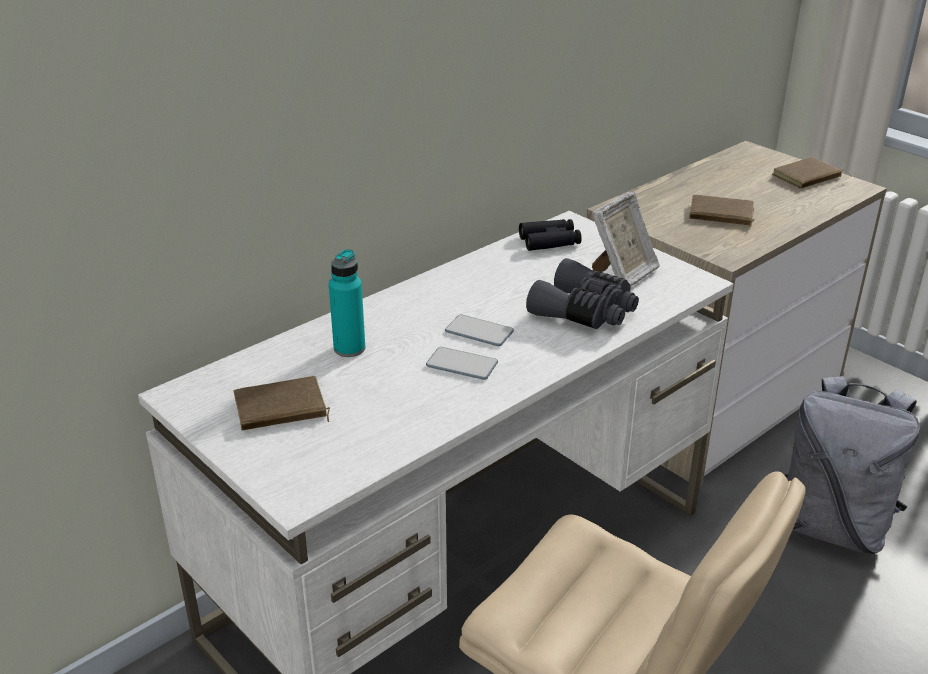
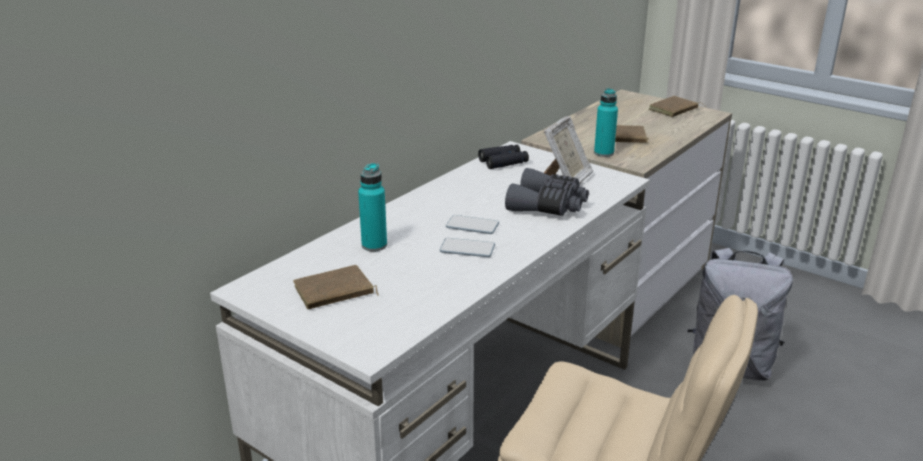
camera: 10 degrees left, 5 degrees down
none -> turquoise bottle [594,88,618,157]

